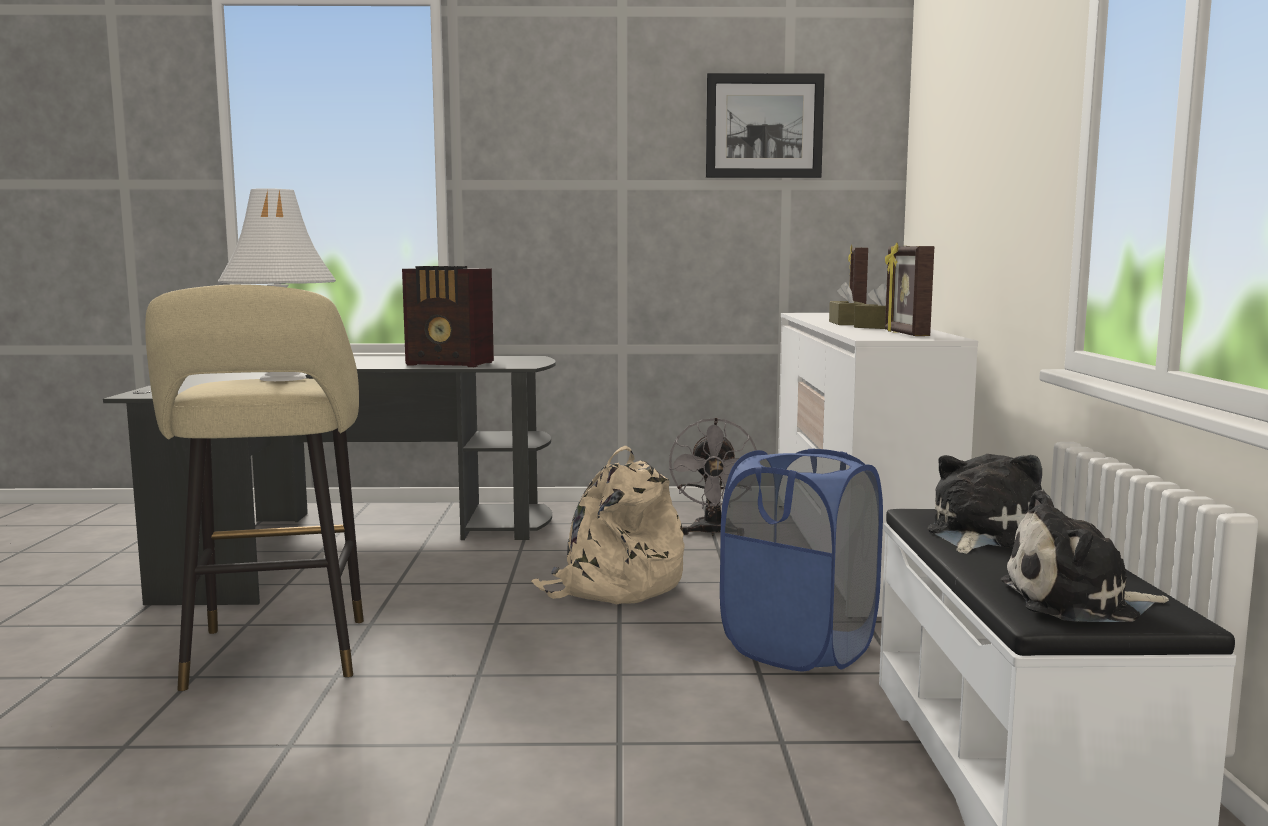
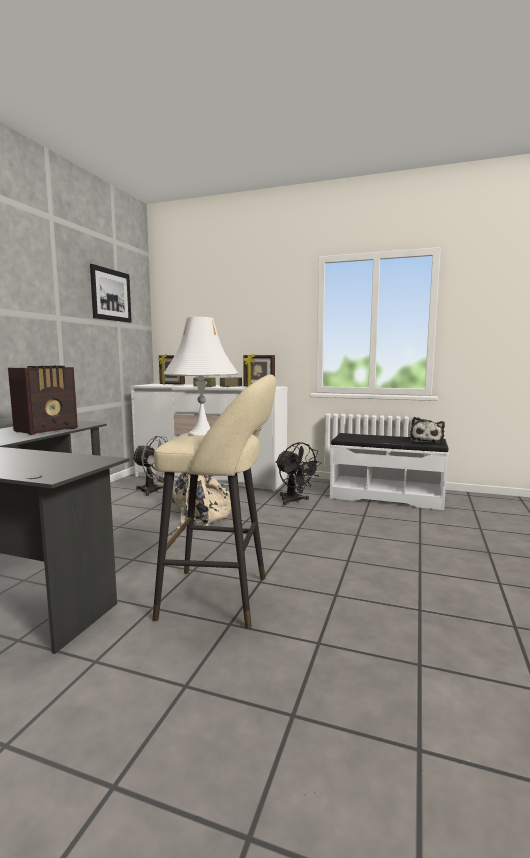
camera: 70 degrees left, 0 degrees up
blue laundry basket [720,449,883,671] -> black fan [275,442,322,505]
plush toy [928,454,1042,554] -> none

